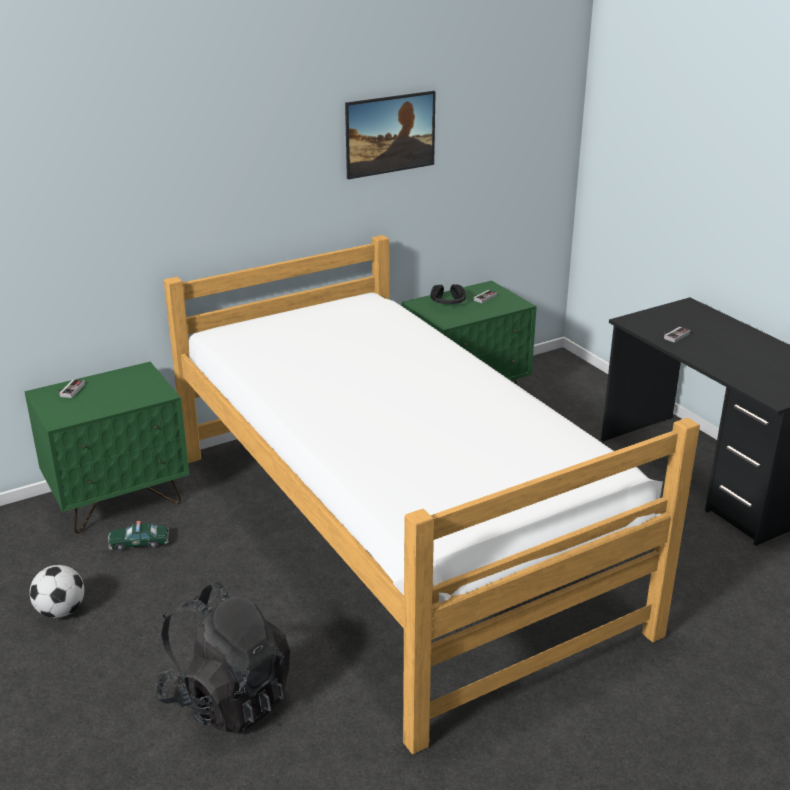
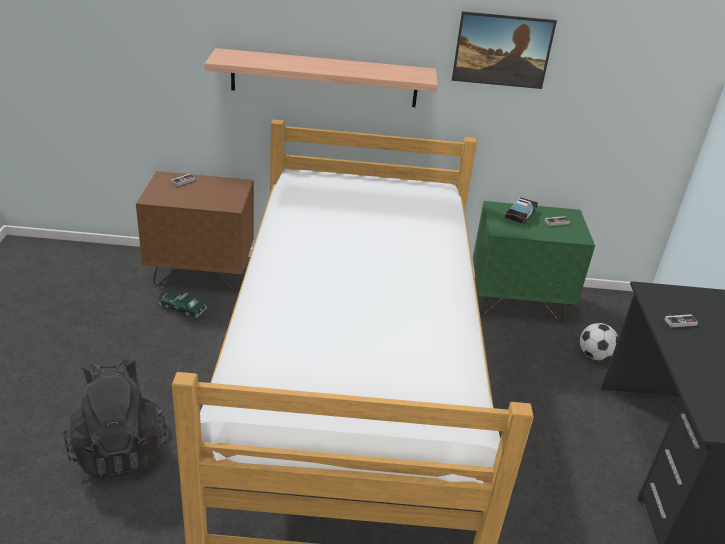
camera: 30 degrees right, 5 degrees up
green nightstand [25,362,190,533] -> brown nightstand [136,171,254,292]
football [30,565,84,618] -> football moved to [580,323,618,360]
black headphones [431,284,466,304] -> toy car [505,197,538,224]
none -> shelf [205,48,438,107]

